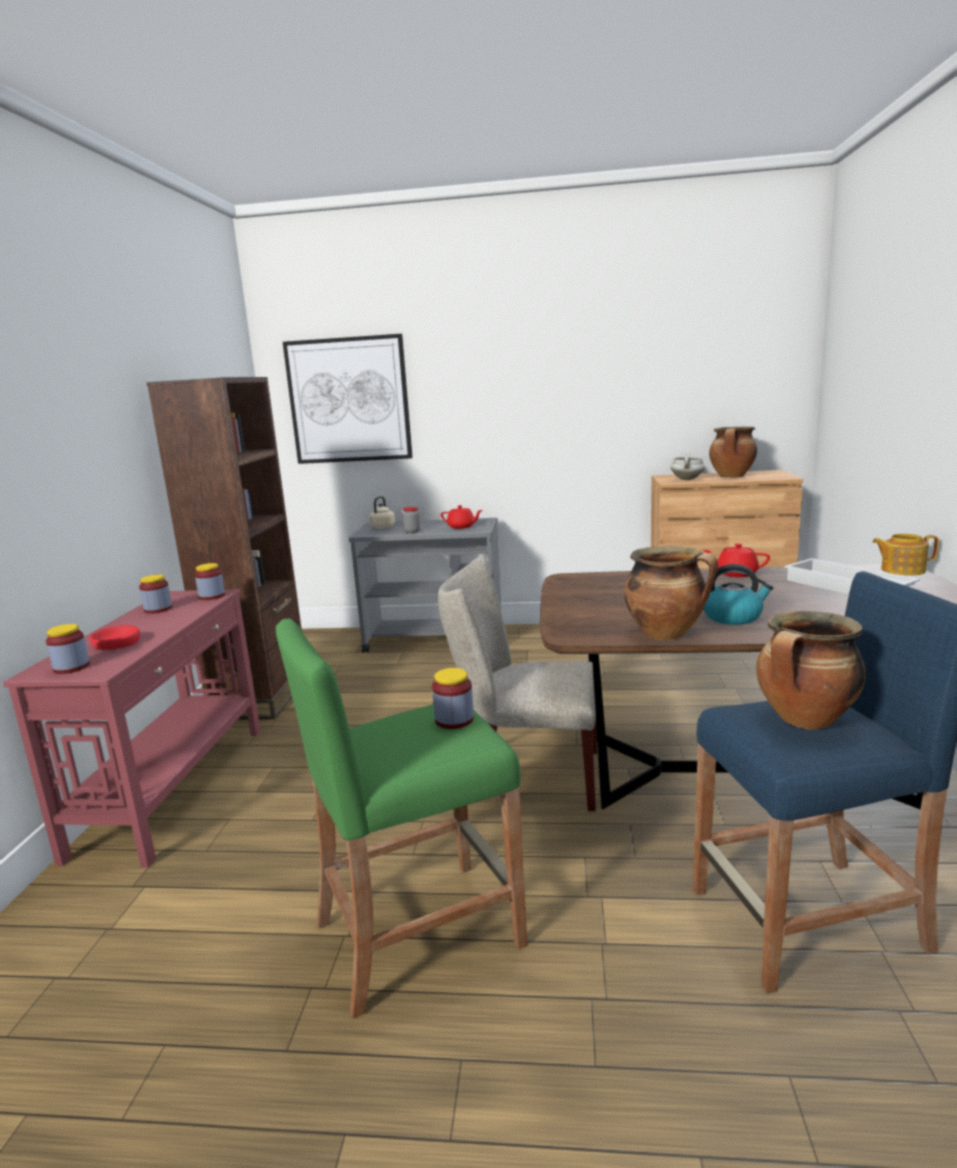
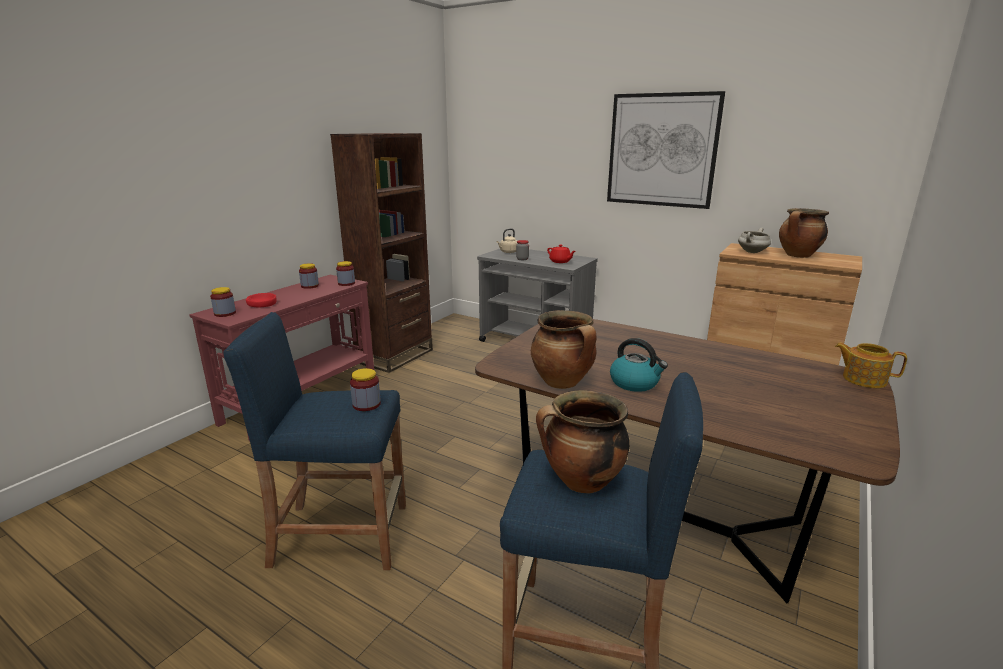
camera: 25 degrees right, 5 degrees up
green stool [276,618,527,1018] -> blue stool [223,312,406,570]
picture [283,334,413,464] -> picture moved to [607,91,725,209]
beige chair [438,555,597,811] -> none
red teapot [703,543,770,577] -> none
white tray [785,558,920,594] -> none

